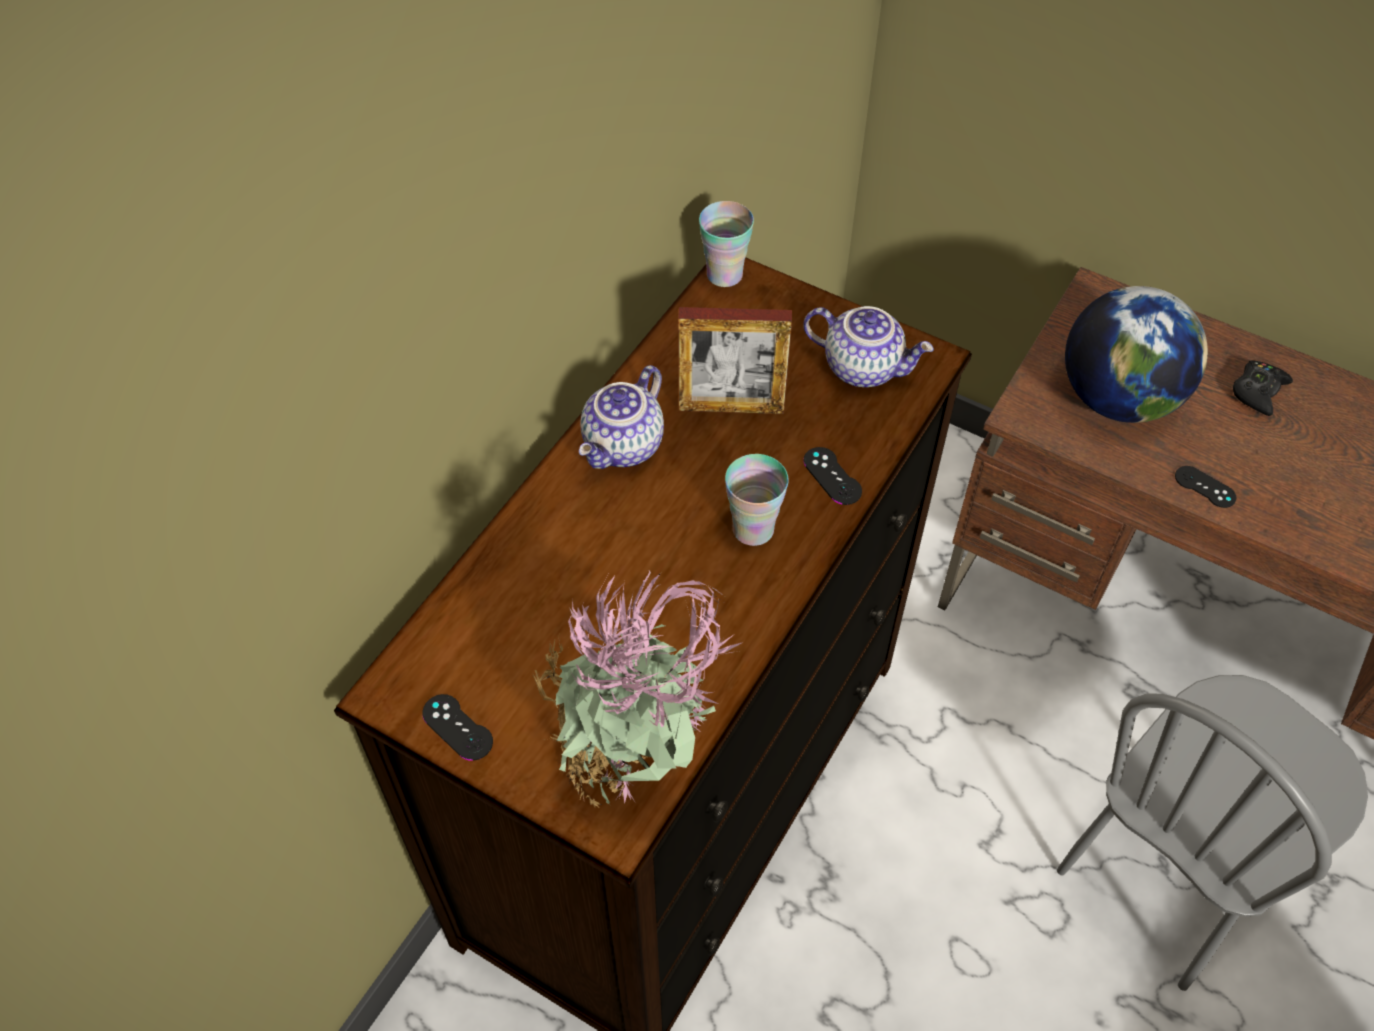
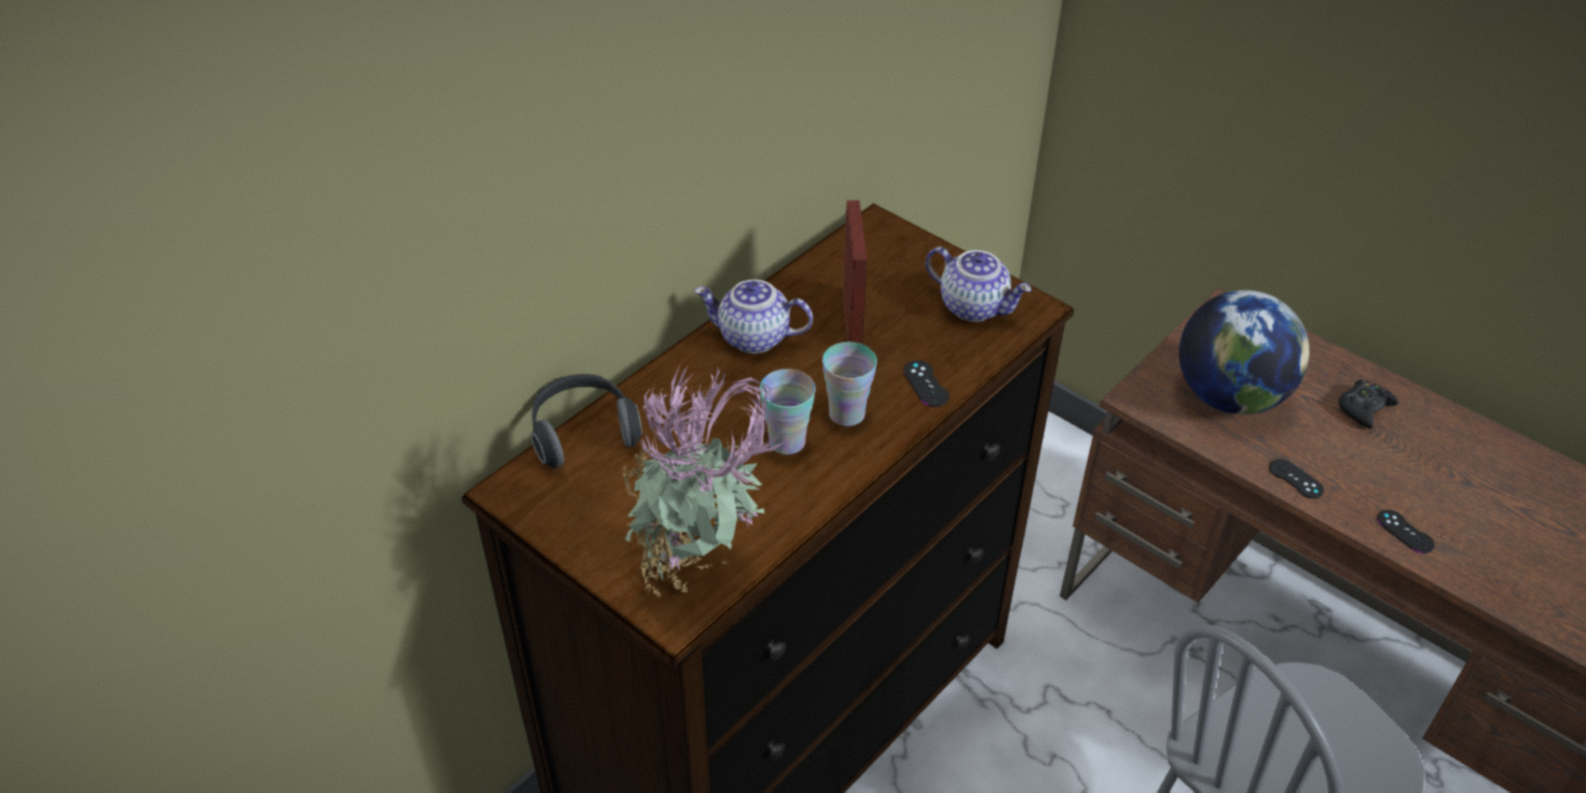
camera: 10 degrees right, 10 degrees down
black game controller [422,694,493,761] -> black game controller moved to [1377,510,1435,553]
teapot [579,365,664,469] -> teapot turned 60 degrees clockwise [694,280,813,354]
picture frame [678,307,792,414] -> picture frame turned 105 degrees counterclockwise [843,200,867,344]
cup [699,201,754,287] -> cup moved to [760,369,816,455]
none -> headphones [531,374,642,469]

